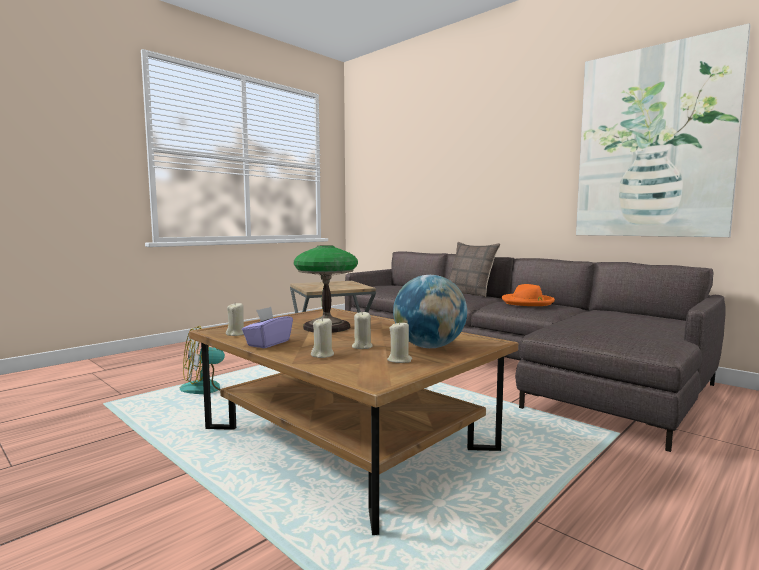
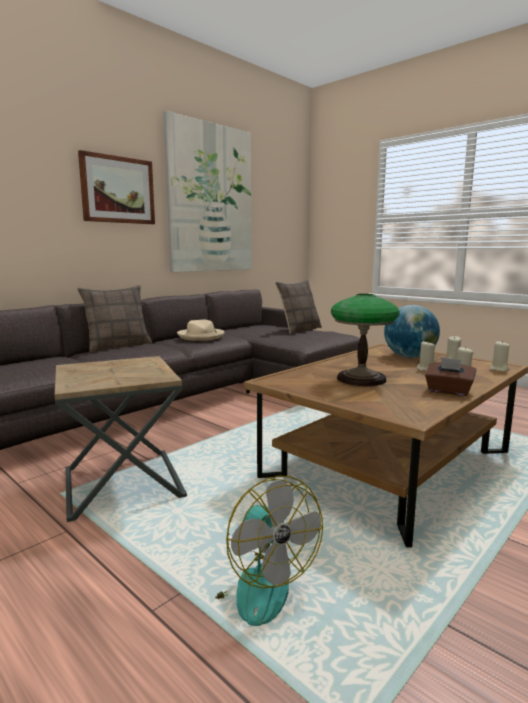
camera: 90 degrees left, 5 degrees up
beige candle [226,303,244,336] -> beige candle moved to [489,341,510,371]
purple tissue box [242,307,293,348] -> brown tissue box [425,357,476,396]
orange hat [502,284,555,306] -> beige hat [177,320,224,341]
none -> picture [78,150,155,224]
none -> pillow [275,279,322,335]

